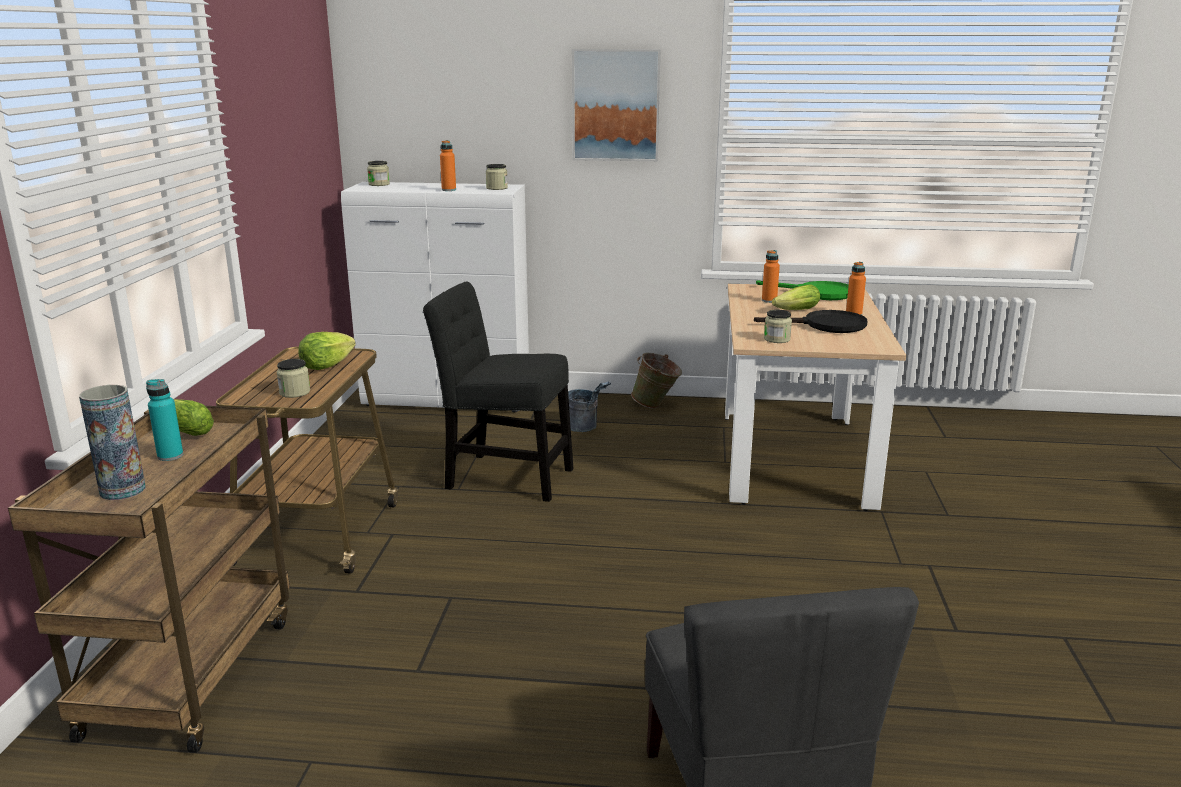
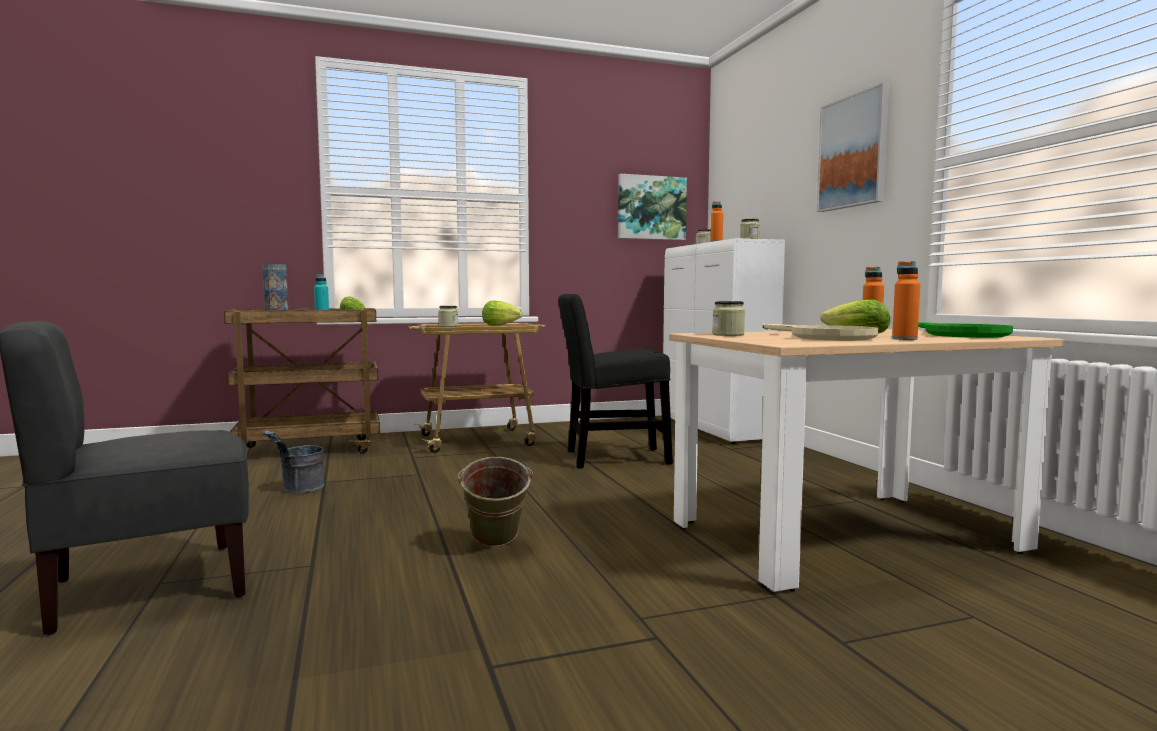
camera: 65 degrees right, 15 degrees down
black chair [423,281,573,502] -> black chair turned 90 degrees counterclockwise [558,294,673,468]
grey bucket [568,382,611,432] -> grey bucket moved to [263,430,324,493]
green bucket [631,353,682,409] -> green bucket moved to [458,457,533,547]
black frying pan [754,310,868,333] -> beige frying pan [763,323,878,341]
none -> picture [618,174,687,240]

